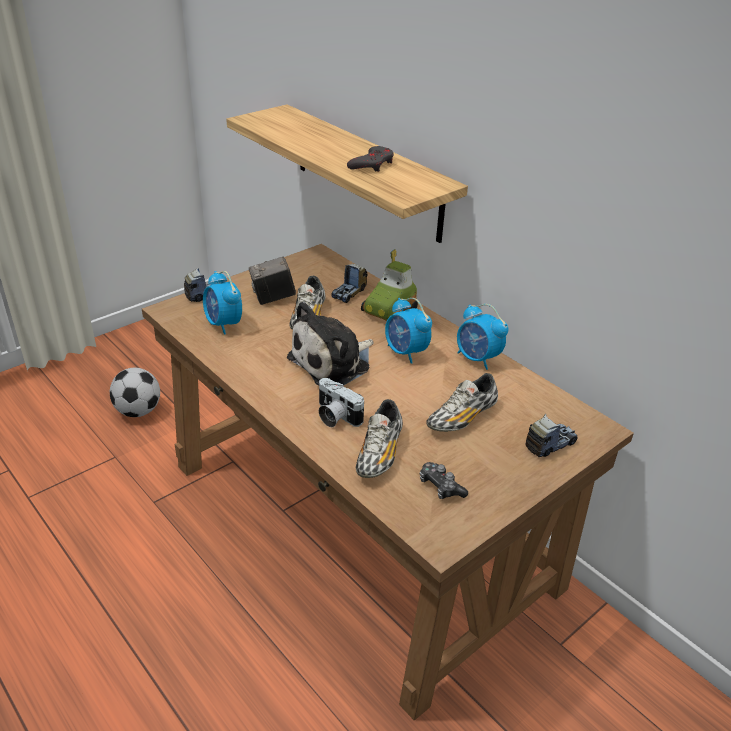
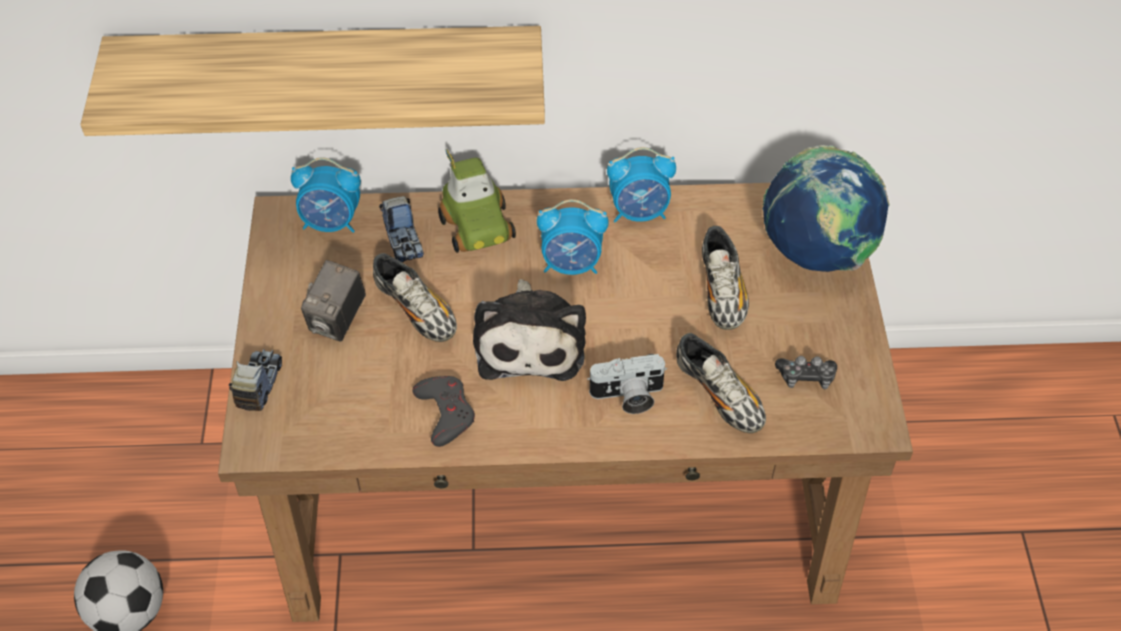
camera: 50 degrees left, 15 degrees up
alarm clock [203,271,242,335] -> alarm clock moved to [291,157,361,233]
grey game controller [347,146,394,172] -> grey game controller moved to [412,376,475,447]
toy truck [525,414,578,457] -> globe [763,145,889,272]

